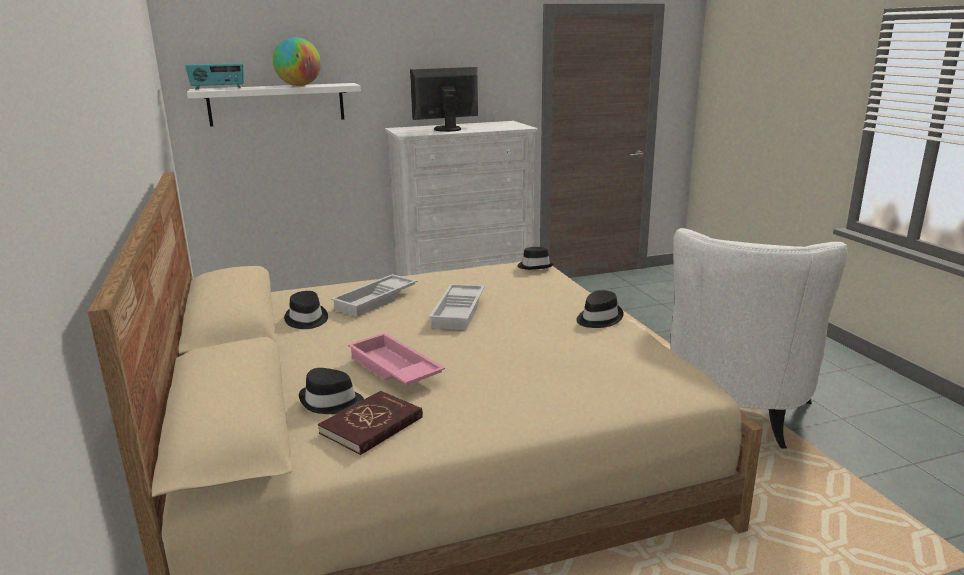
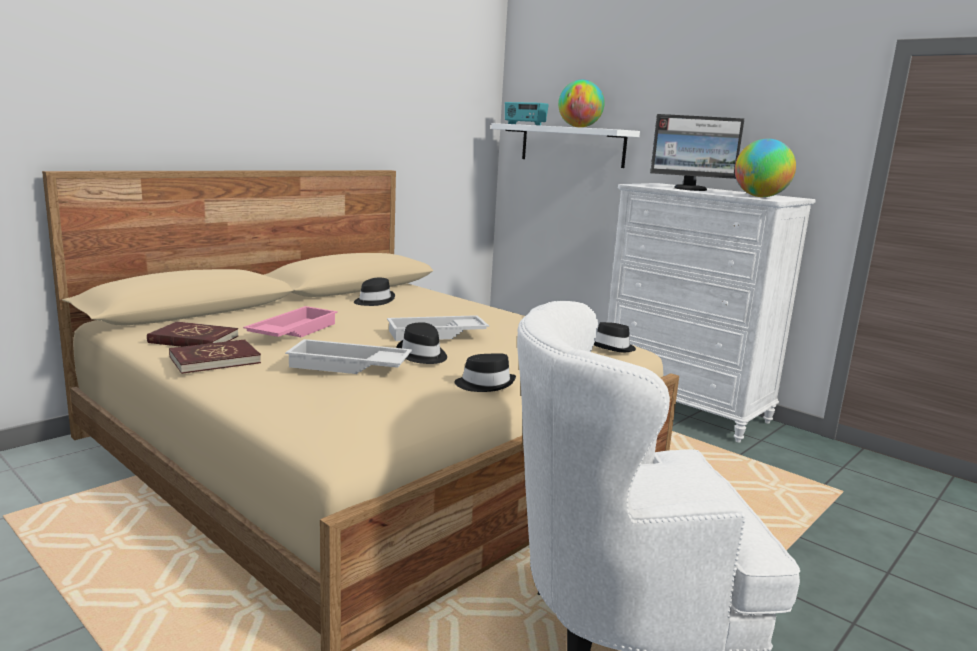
camera: 60 degrees right, 5 degrees down
black hat [299,368,364,414] -> black hat moved to [396,322,447,364]
white tray [331,274,417,317] -> white tray moved to [285,339,412,374]
monitor [410,67,478,132] -> monitor turned 150 degrees clockwise [650,114,744,191]
none -> red book [169,340,261,374]
none -> globe [735,139,796,197]

